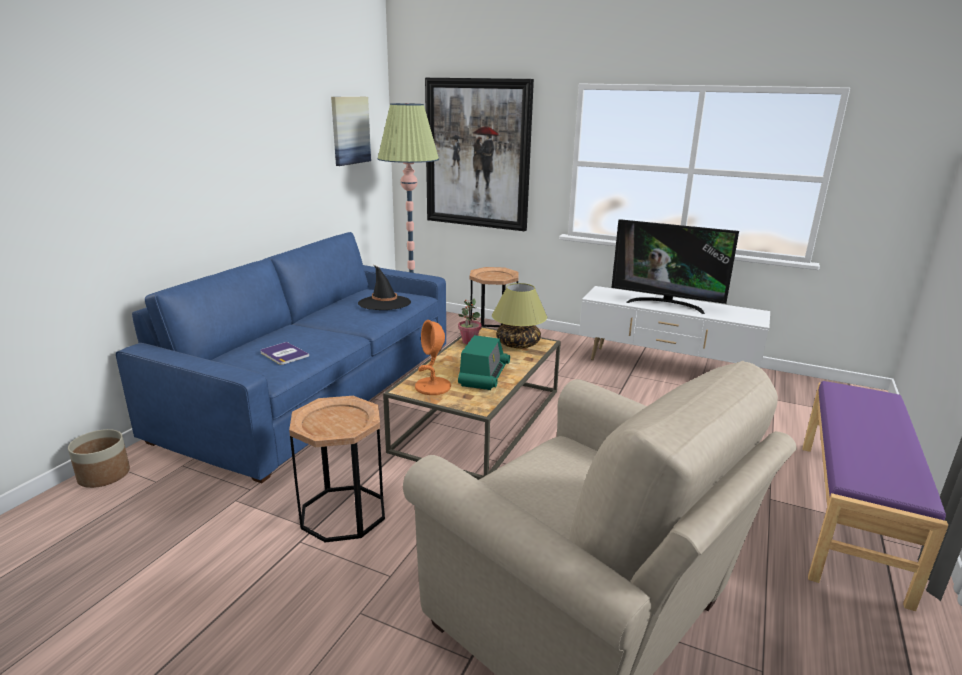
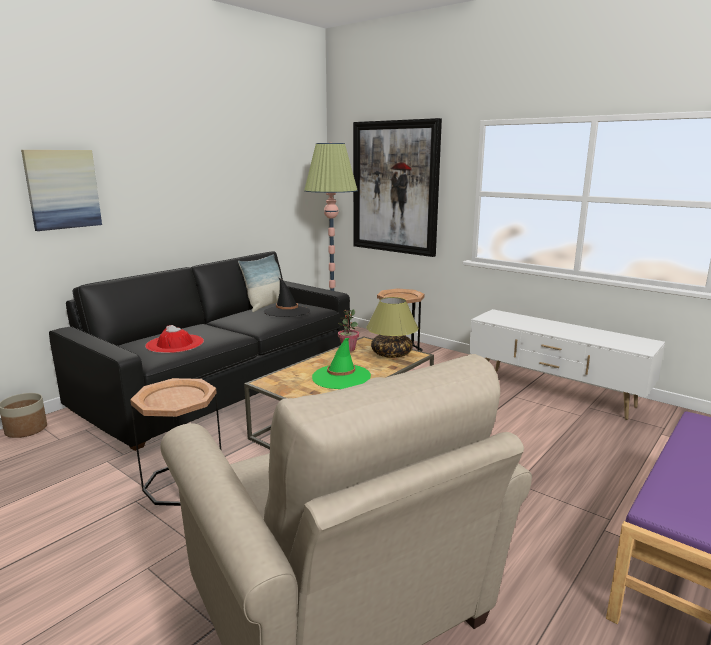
camera: 15 degrees right, 5 degrees down
blue sofa [116,232,446,484] -> black sofa [49,251,350,451]
book [260,342,309,365] -> red hat [145,325,204,353]
picture [331,97,371,166] -> picture moved to [21,150,102,231]
orange table lamp [415,320,451,395] -> none
radio [458,335,510,390] -> green hat [312,338,371,389]
television [611,219,739,314] -> none
none -> pillow [238,254,281,312]

